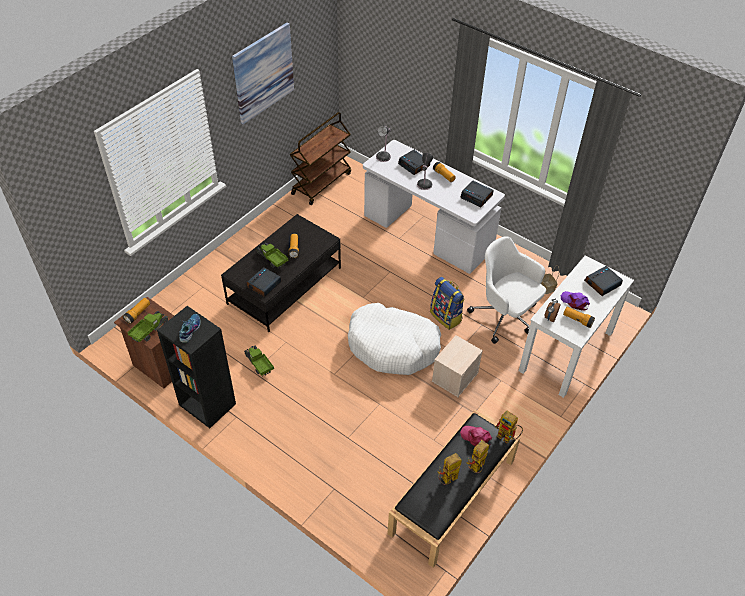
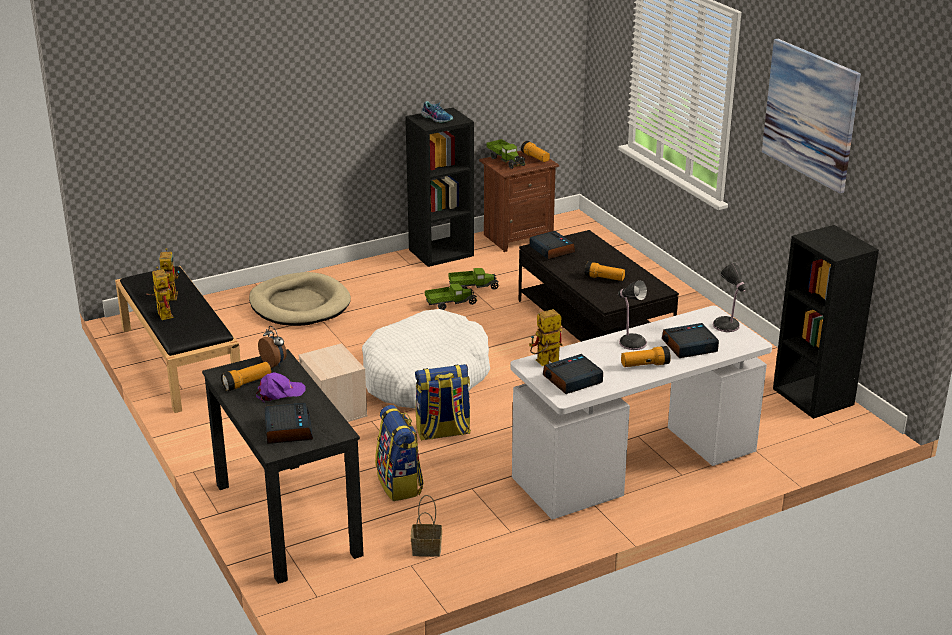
camera: 115 degrees right, 20 degrees down
toy truck [256,243,288,269] -> toy truck moved to [425,283,477,310]
brown cart [290,112,351,205] -> black bookcase [773,225,879,419]
pink cap [460,426,492,447] -> none
white office chair [467,236,546,344] -> backpack [375,405,424,501]
toy robot [495,411,523,443] -> toy robot moved to [529,309,563,366]
white desk [519,255,634,398] -> black desk [202,349,364,584]
none -> beige dog bed [249,272,351,326]

